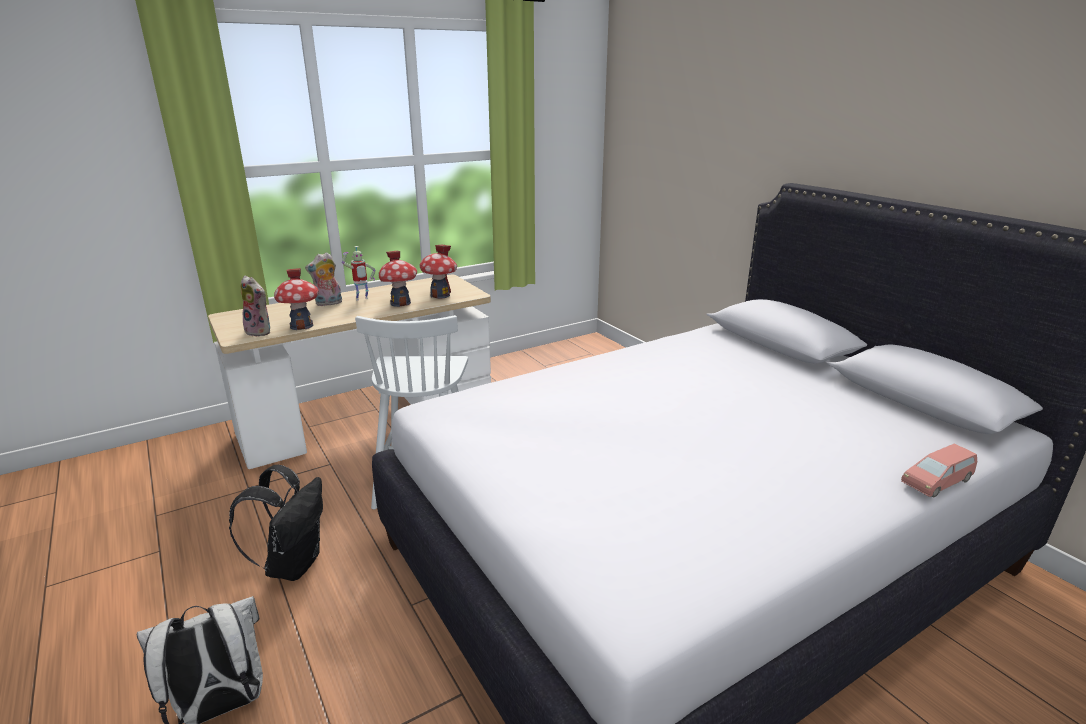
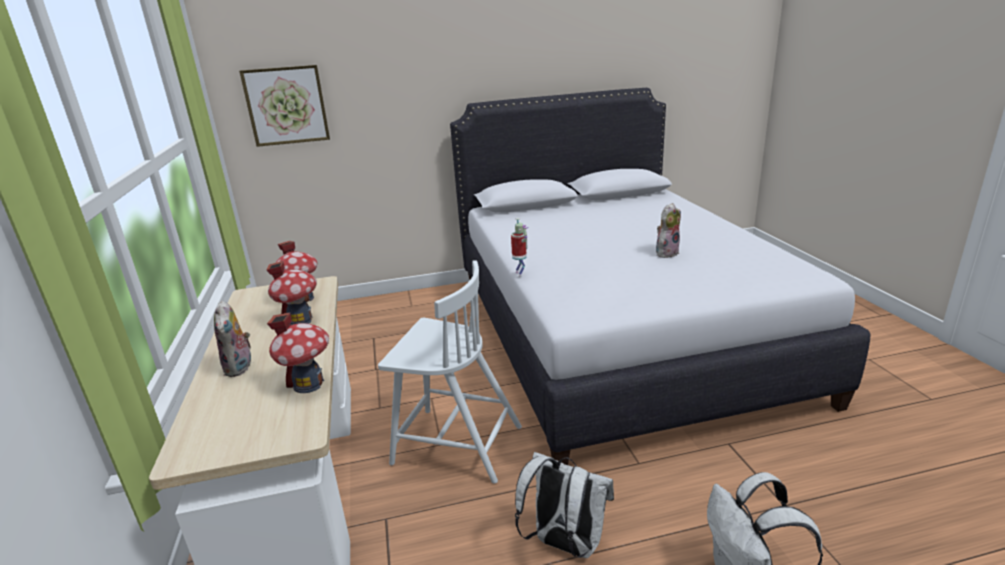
camera: 70 degrees left, 0 degrees up
black backpack [229,465,323,581] -> white backpack [515,452,614,558]
plush toy [240,275,270,337] -> plush toy moved to [656,203,681,258]
toy robot [342,246,376,301] -> toy robot moved to [511,218,528,277]
pink toy car [901,444,977,498] -> none
none -> picture [239,65,330,147]

